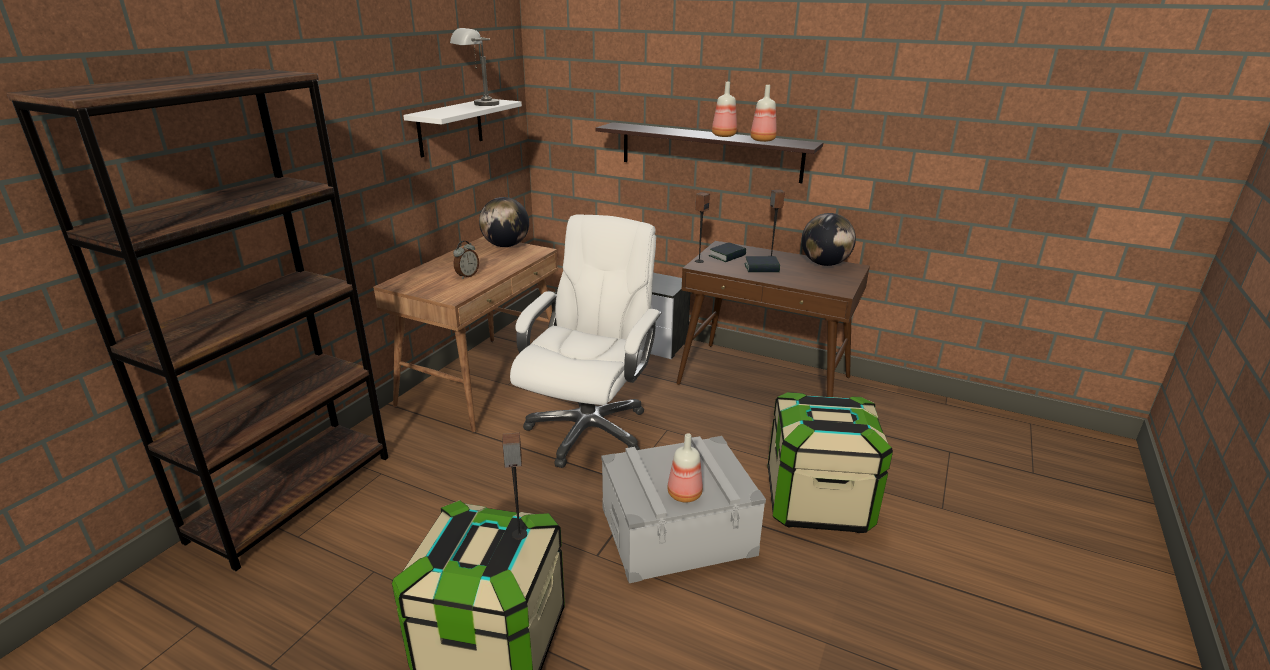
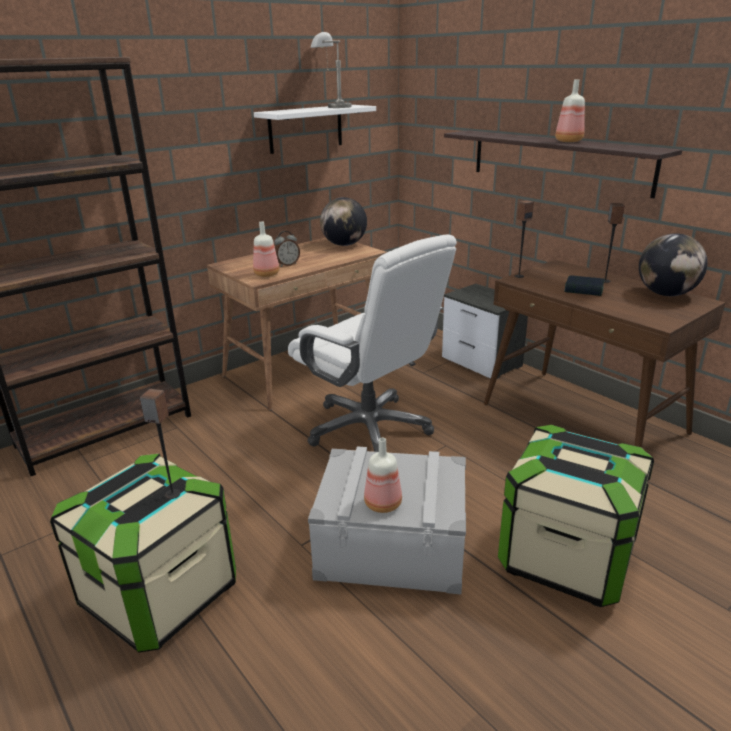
camera: 25 degrees right, 0 degrees up
white office chair [510,214,662,468] -> white office chair turned 90 degrees clockwise [288,234,457,452]
book [709,242,746,262] -> none
bottle [750,85,777,142] -> bottle moved to [253,221,279,277]

